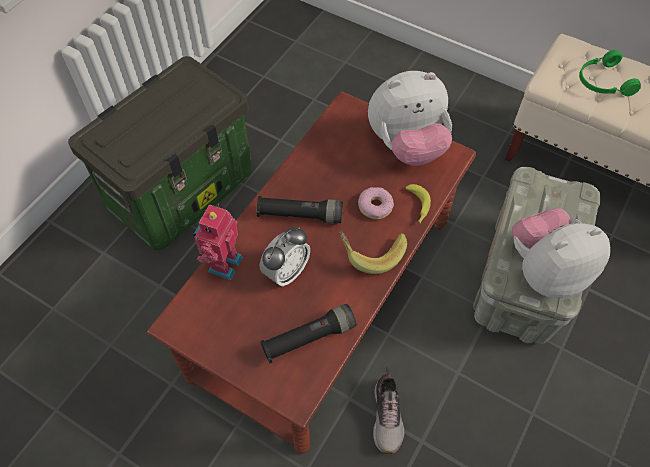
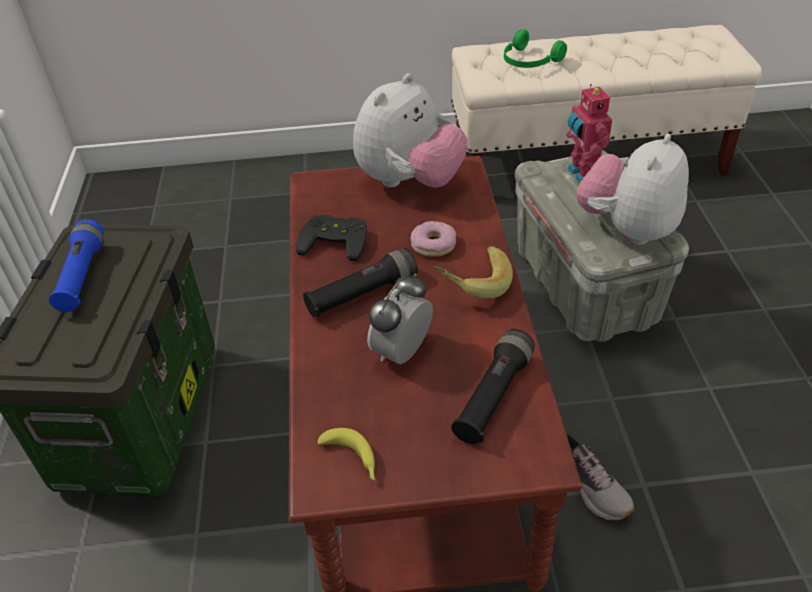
camera: 35 degrees left, 15 degrees down
toy robot [193,204,243,280] -> toy robot moved to [566,84,612,184]
alarm clock [260,227,310,287] -> alarm clock turned 150 degrees counterclockwise [367,273,433,364]
banana [406,184,431,223] -> banana moved to [317,428,375,481]
none -> blue flashlight [49,219,104,312]
none -> black game controller [296,215,367,261]

